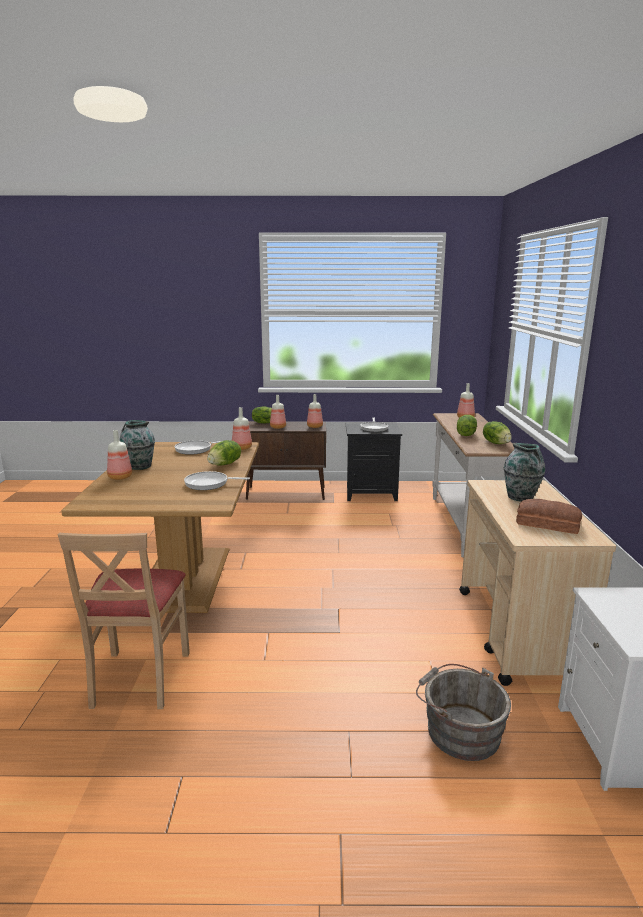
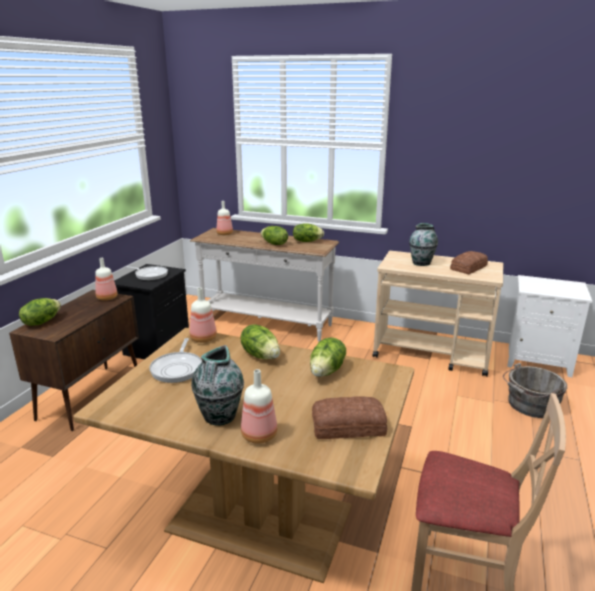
camera: 70 degrees left, 5 degrees up
frying pan [184,471,250,490] -> lettuce [310,337,346,377]
bottle [270,395,286,429] -> none
none -> bread [312,396,387,439]

